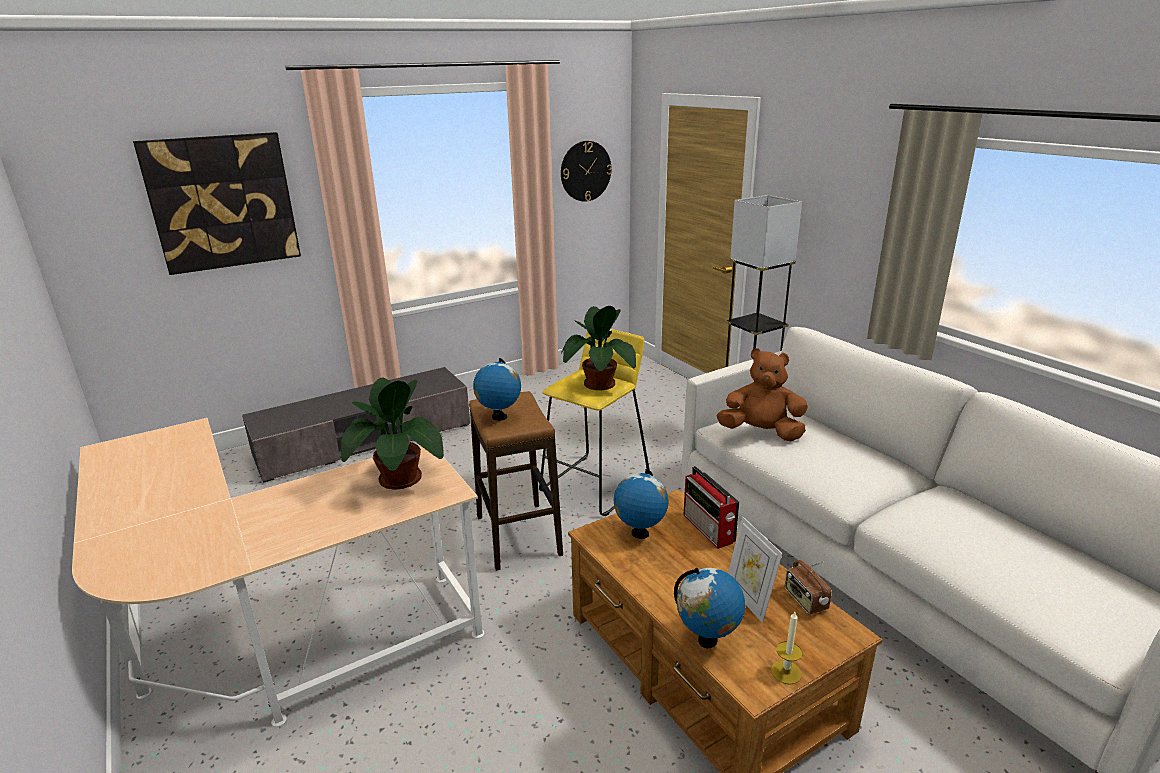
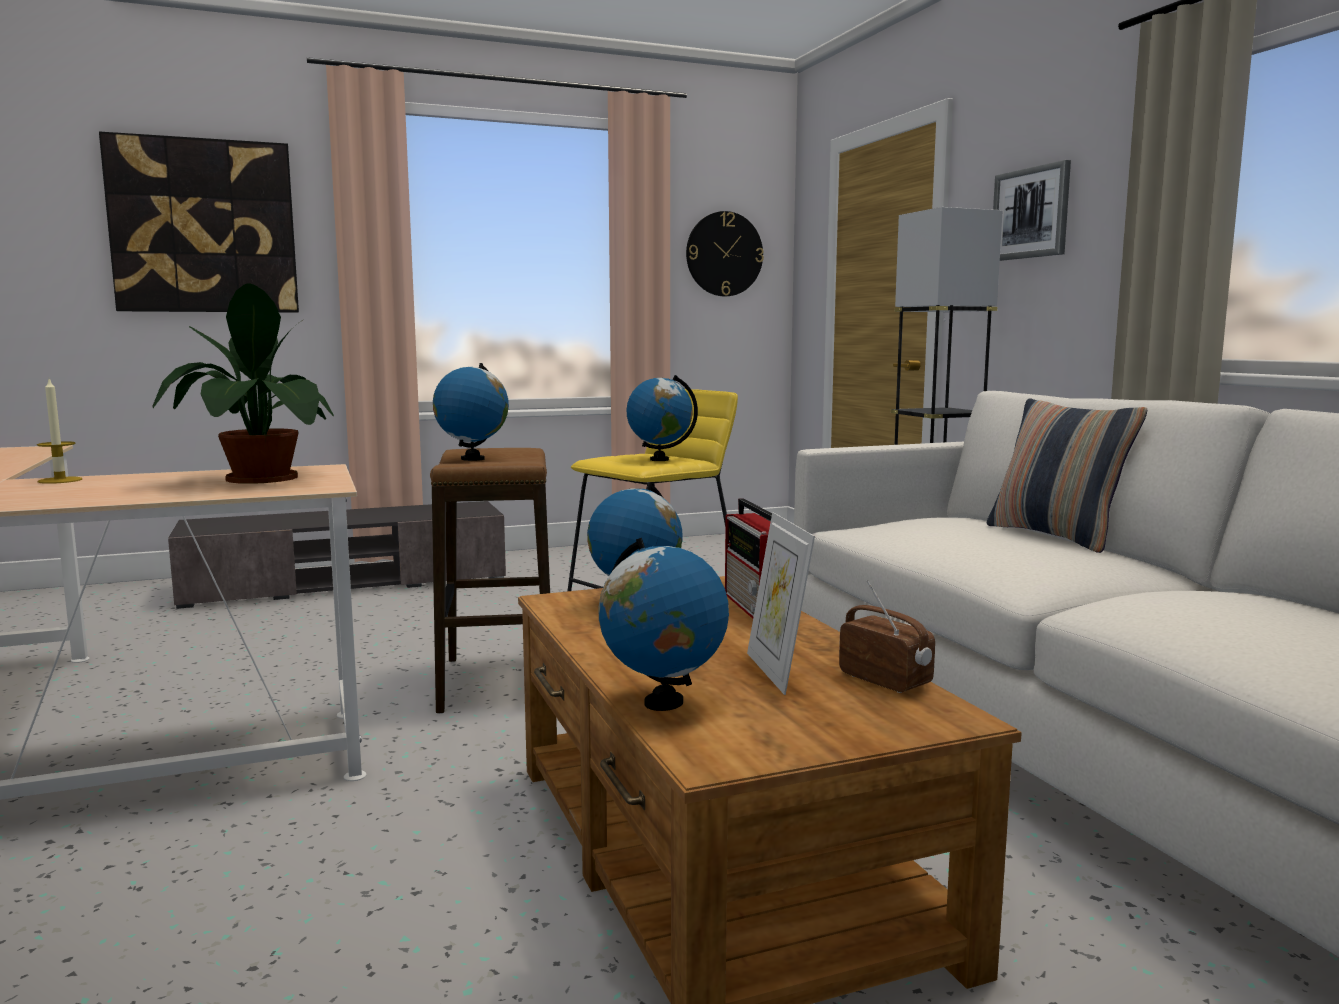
camera: 10 degrees right, 15 degrees down
potted plant [561,306,636,390] -> globe [626,375,698,461]
brown plush toy [717,348,808,441] -> none
candle [771,612,803,685] -> candle moved to [37,379,83,484]
radio [785,560,832,614] -> radio turned 150 degrees clockwise [839,580,935,693]
none -> pillow [987,399,1147,553]
none -> picture [993,160,1071,261]

